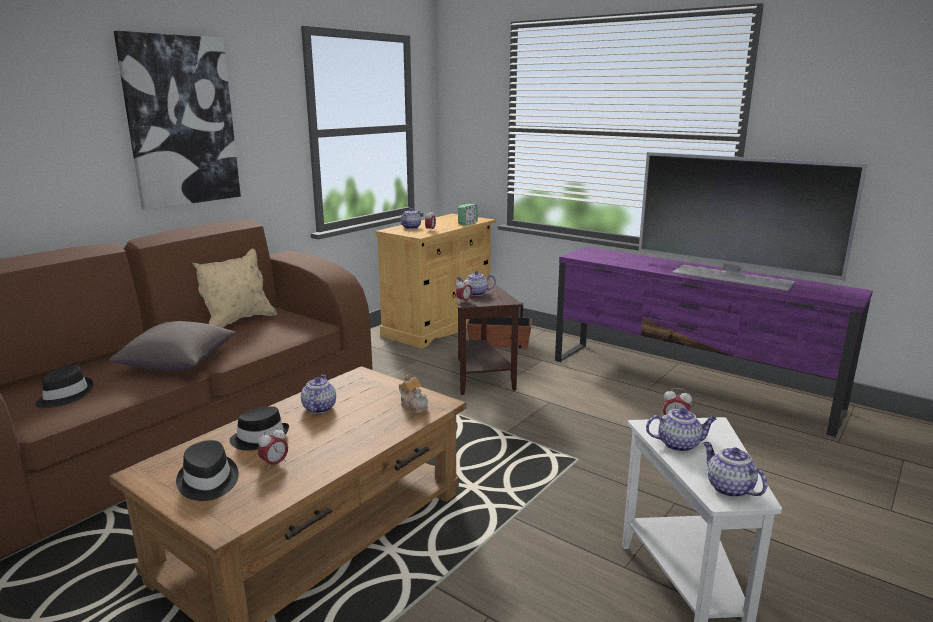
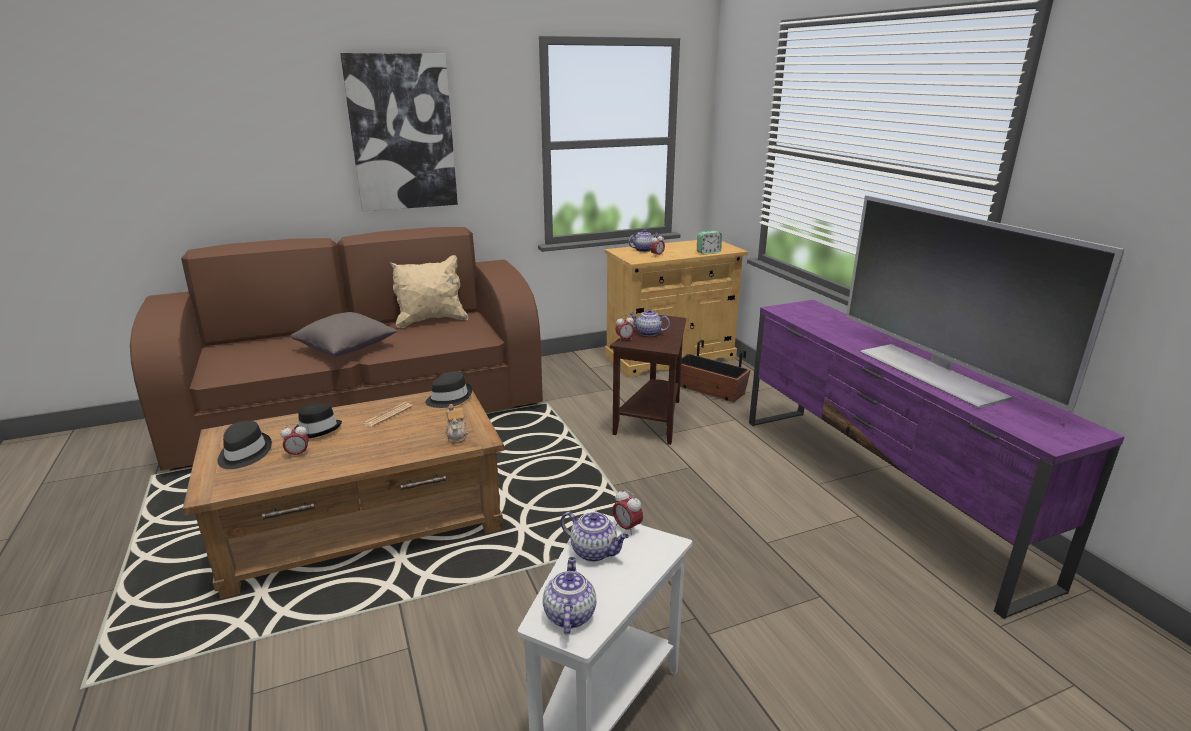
camera: 30 degrees right, 5 degrees up
black hat [36,365,93,408] -> black hat moved to [425,371,472,408]
teapot [301,374,336,414] -> newspaper [362,402,413,427]

